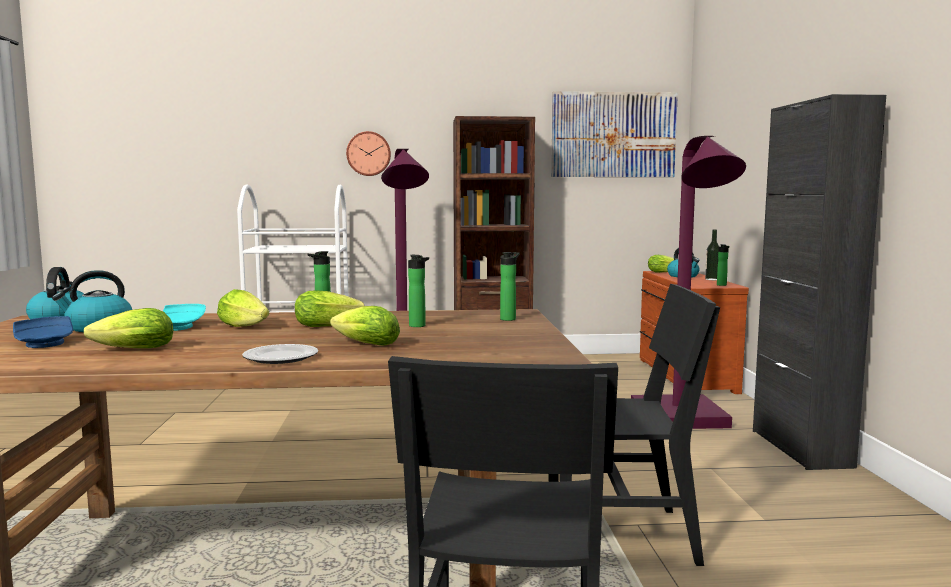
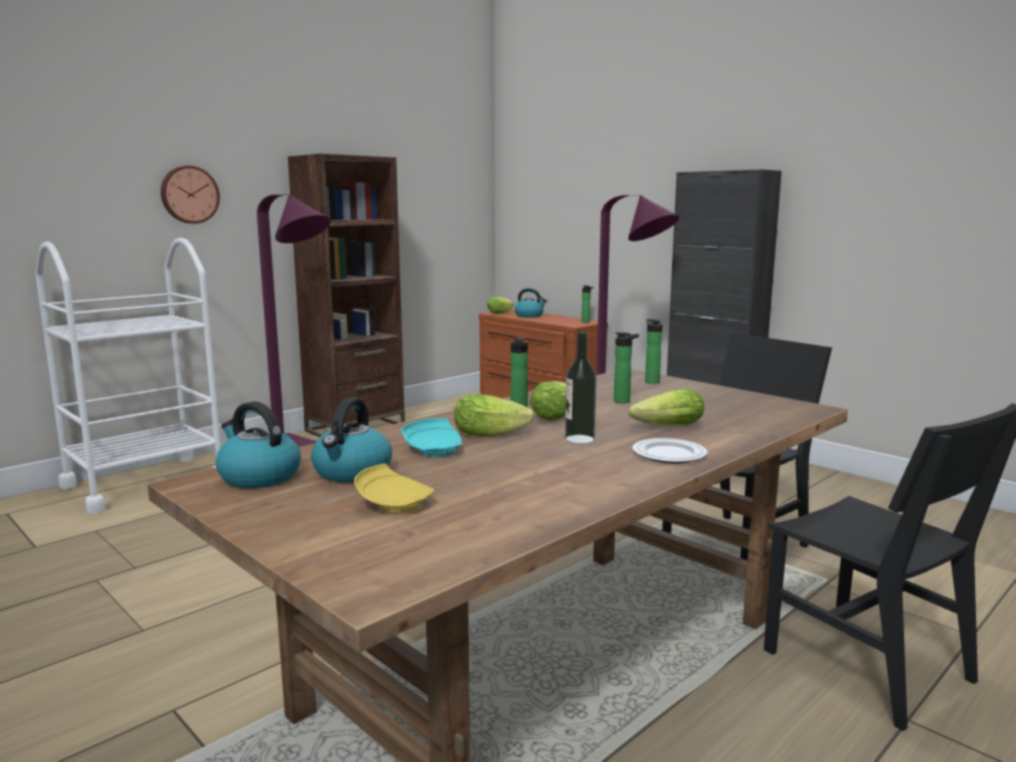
camera: 40 degrees left, 5 degrees up
blue plate [13,316,73,348] -> yellow plate [354,464,434,513]
lettuce [84,308,173,348] -> none
picture [551,91,678,177] -> none
bottle [705,230,720,280] -> bottle moved to [565,332,596,444]

